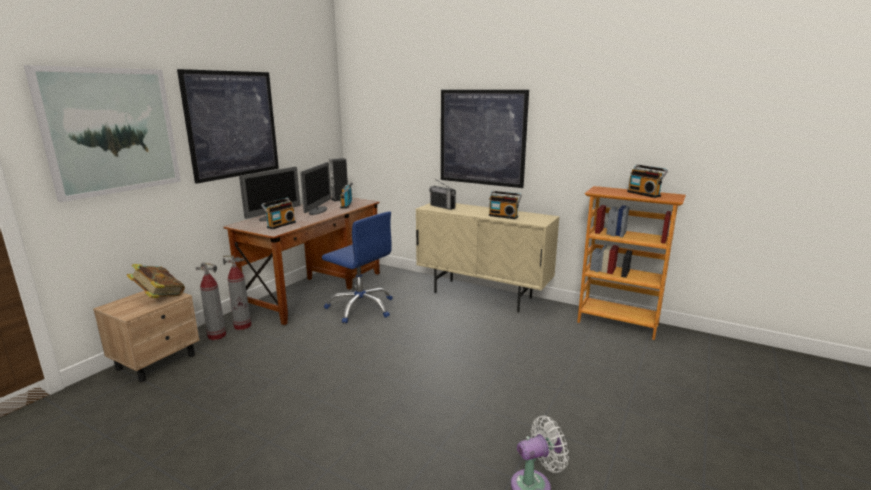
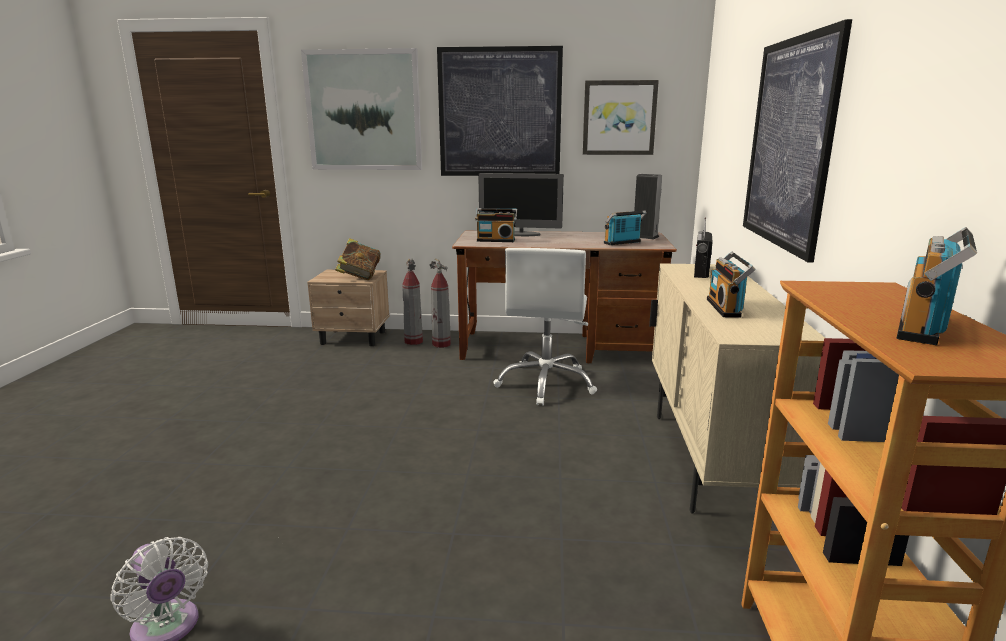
camera: 65 degrees right, 0 degrees up
monitor [300,162,331,215] -> none
blue office chair [322,211,393,324] -> white office chair [493,248,597,406]
none -> picture [583,80,659,155]

